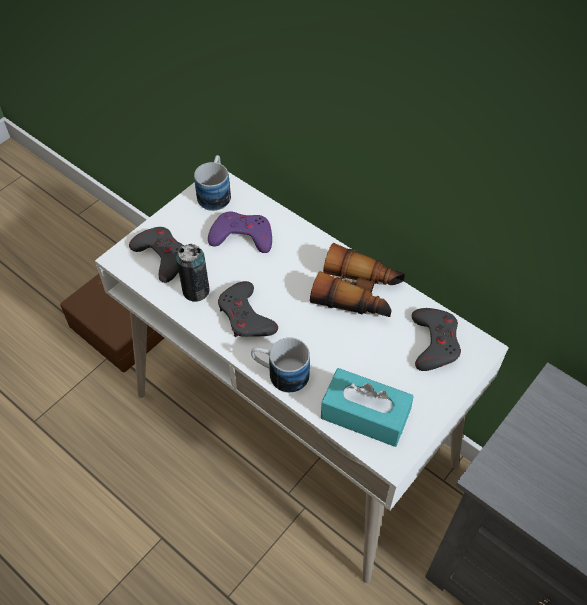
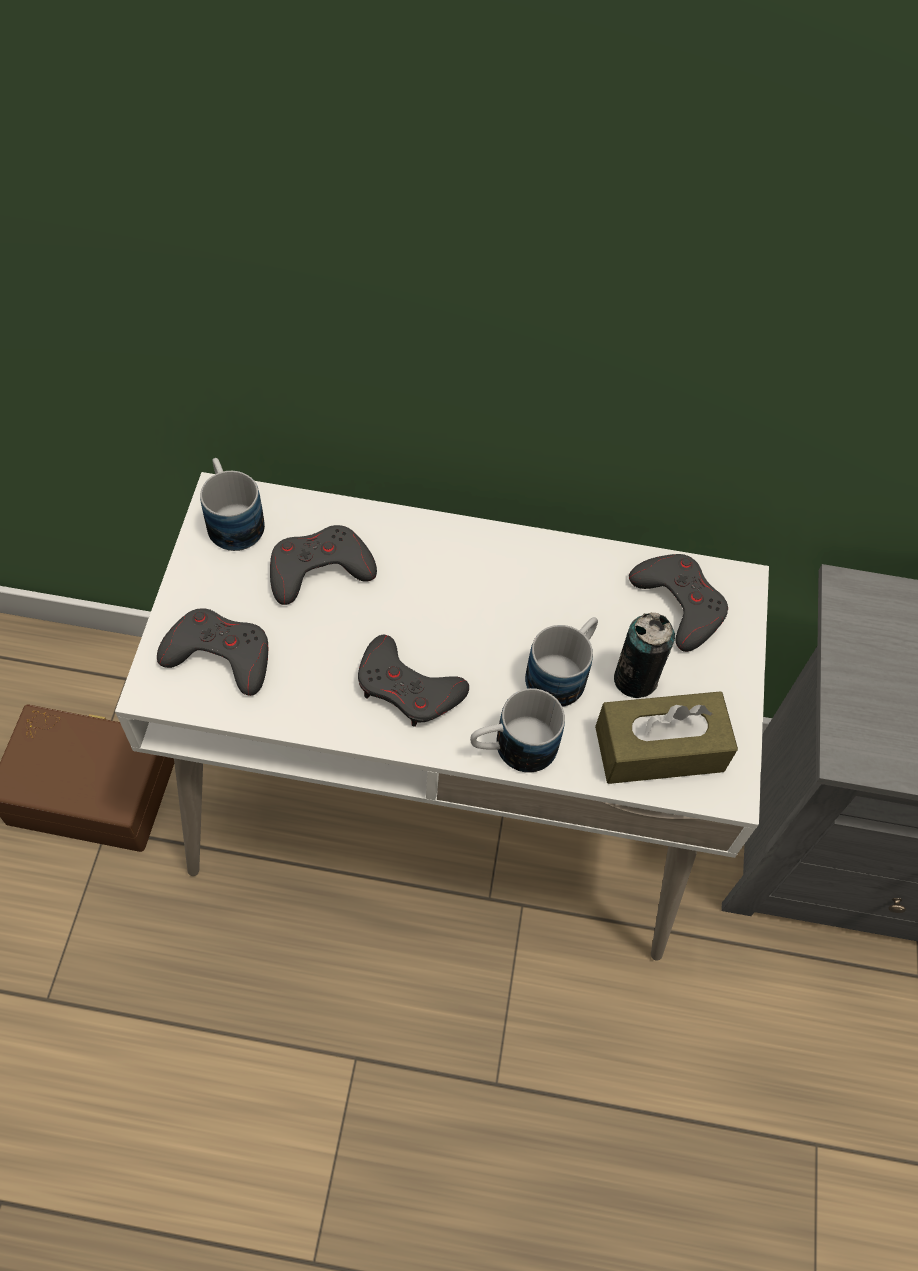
camera: 35 degrees left, 5 degrees up
can [176,244,209,302] -> can moved to [614,613,675,698]
purple game controller [208,212,272,253] -> grey game controller [270,525,377,605]
binoculars [310,243,405,317] -> none
turquoise tissue box [321,368,414,447] -> brown tissue box [595,691,738,784]
none -> mug [525,617,598,707]

